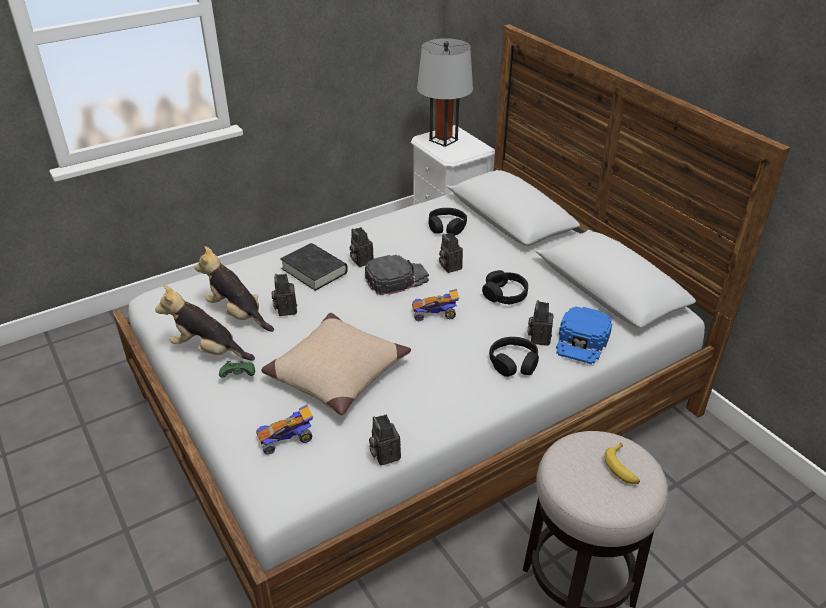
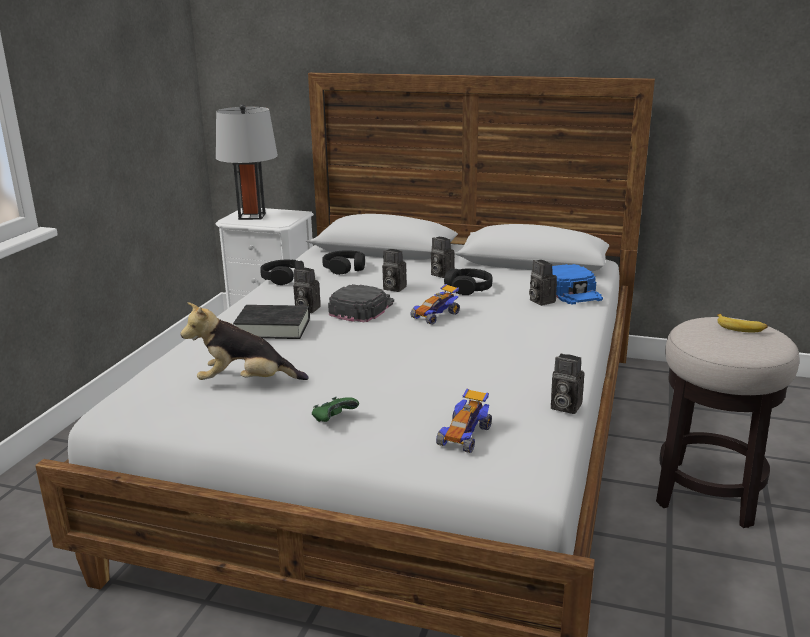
camera: 40 degrees left, 15 degrees down
plush toy [155,285,255,361] -> none
beige pillow [261,313,411,416] -> none
camera [271,274,297,316] -> camera moved to [431,237,455,278]
black headphones [489,337,539,377] -> black headphones moved to [261,260,304,285]

